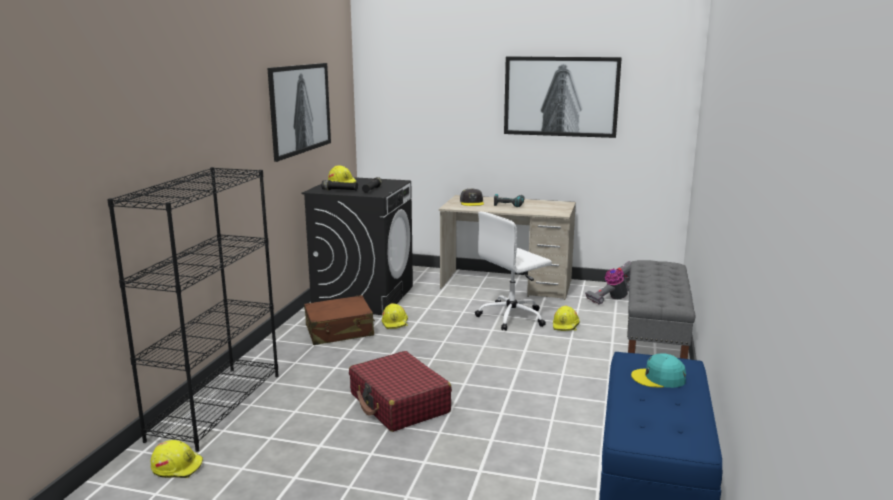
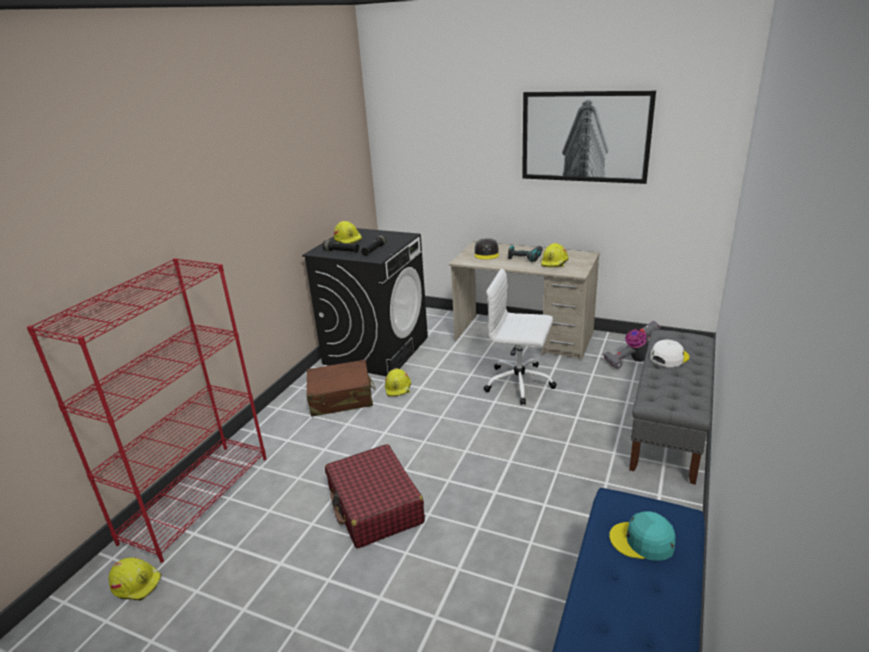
camera: 10 degrees right, 10 degrees up
black bookcase [107,167,279,452] -> red bookcase [27,258,267,563]
picture [268,63,331,162] -> none
white office chair [475,212,552,331] -> white office chair turned 45 degrees clockwise [484,268,557,405]
yellow hard hat [553,306,580,331] -> yellow hard hat moved to [541,243,569,267]
none -> white cap [650,339,689,367]

